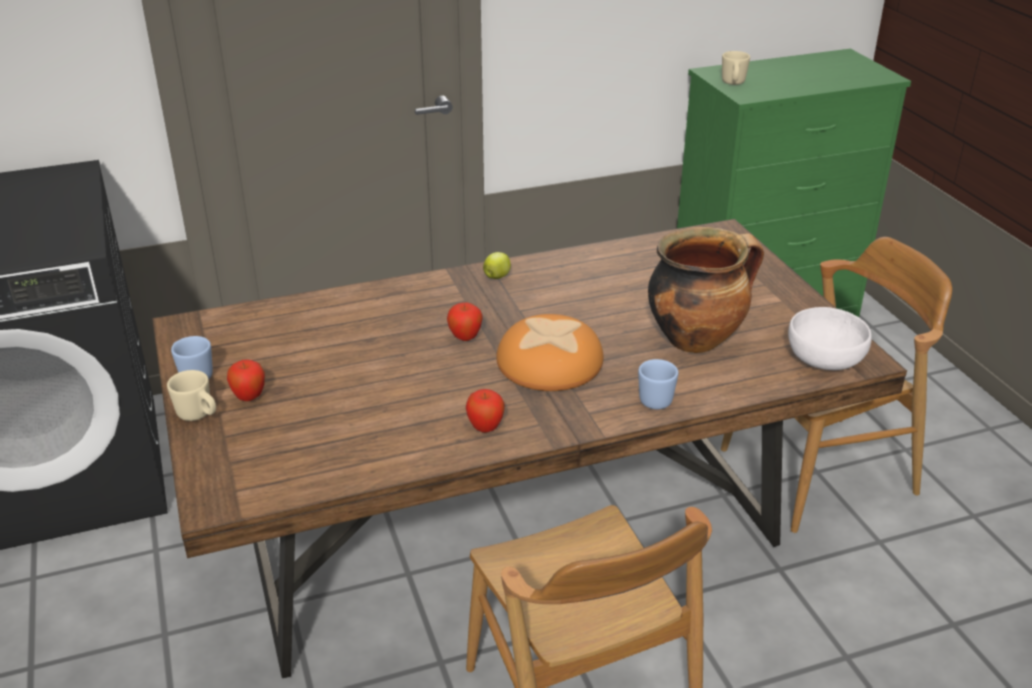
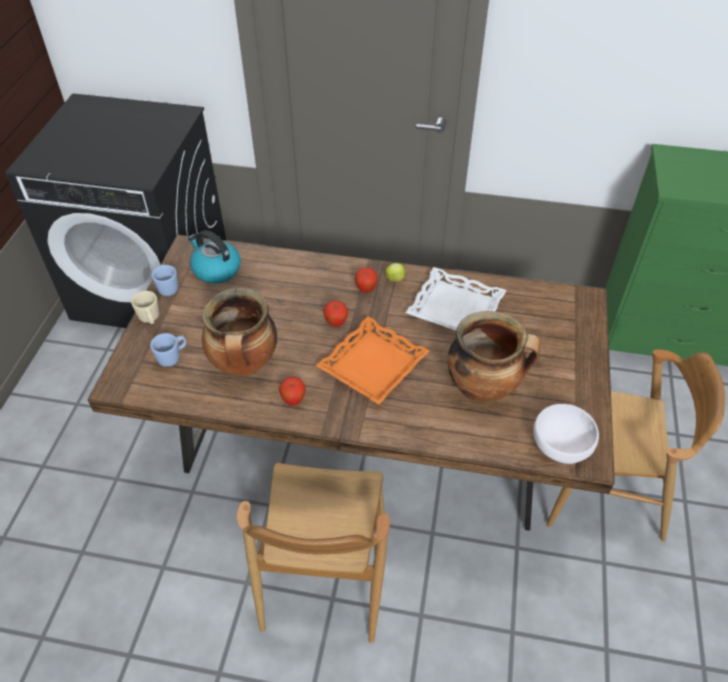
camera: 30 degrees right, 15 degrees up
apple [227,359,265,401] -> apple moved to [355,267,378,293]
bread [496,314,604,391] -> orange tray [315,316,430,404]
blue mug [638,359,678,409] -> blue mug moved to [150,333,187,367]
beige mug [722,51,750,85] -> none
none -> kettle [188,230,241,284]
none -> cooking pot [202,288,277,376]
none -> white tray [406,267,506,331]

